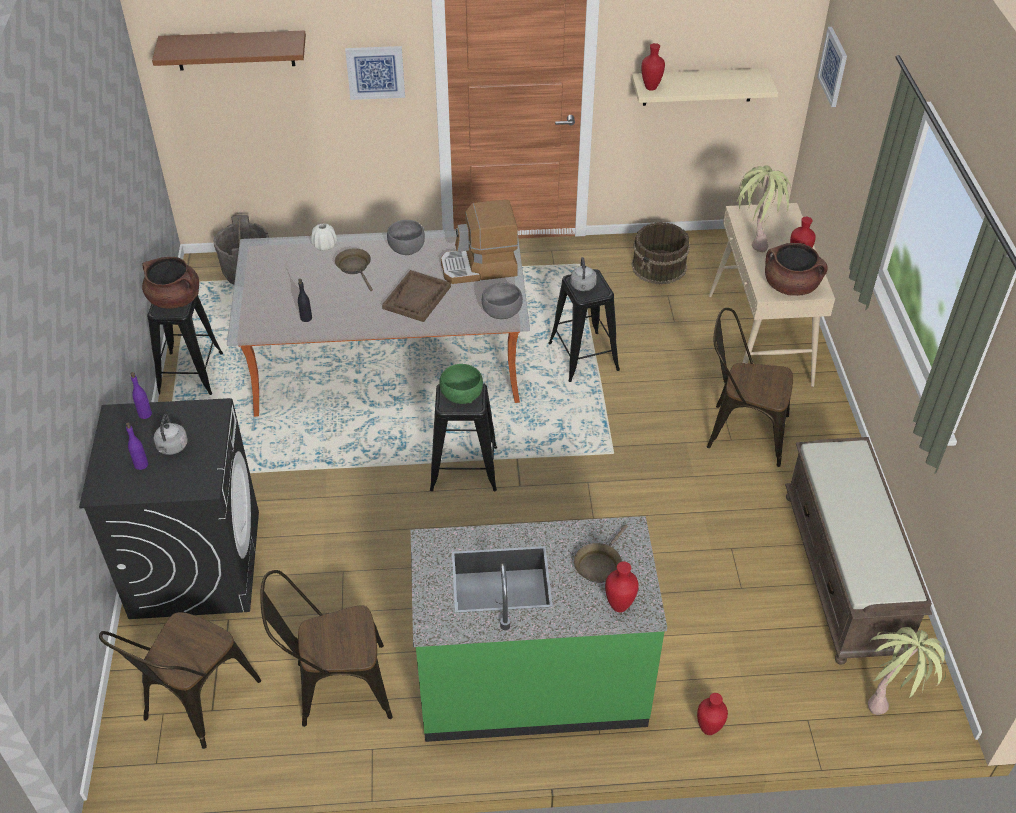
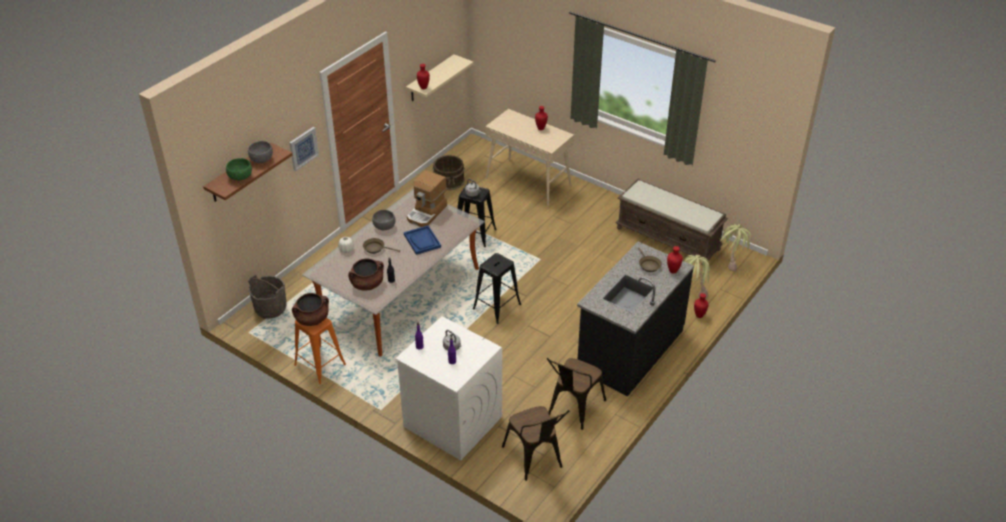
camera: 50 degrees left, 5 degrees down
black washing machine [79,398,259,619] -> white washing machine [395,316,502,460]
black stool [147,295,223,395] -> orange stool [294,318,346,384]
brown tray [382,270,451,322] -> blue tray [404,225,441,255]
green counter [411,516,667,742] -> black counter [577,242,694,396]
green bowl [439,364,483,404] -> green bowl moved to [226,158,252,180]
grey bowl [482,282,523,319] -> grey bowl moved to [248,141,273,163]
brown chair [707,308,793,467] -> none
potted plant [734,165,791,252] -> potted plant moved to [684,254,711,299]
brown cooking pot [765,243,828,296] -> brown cooking pot moved to [348,258,384,291]
picture [817,27,847,107] -> none

